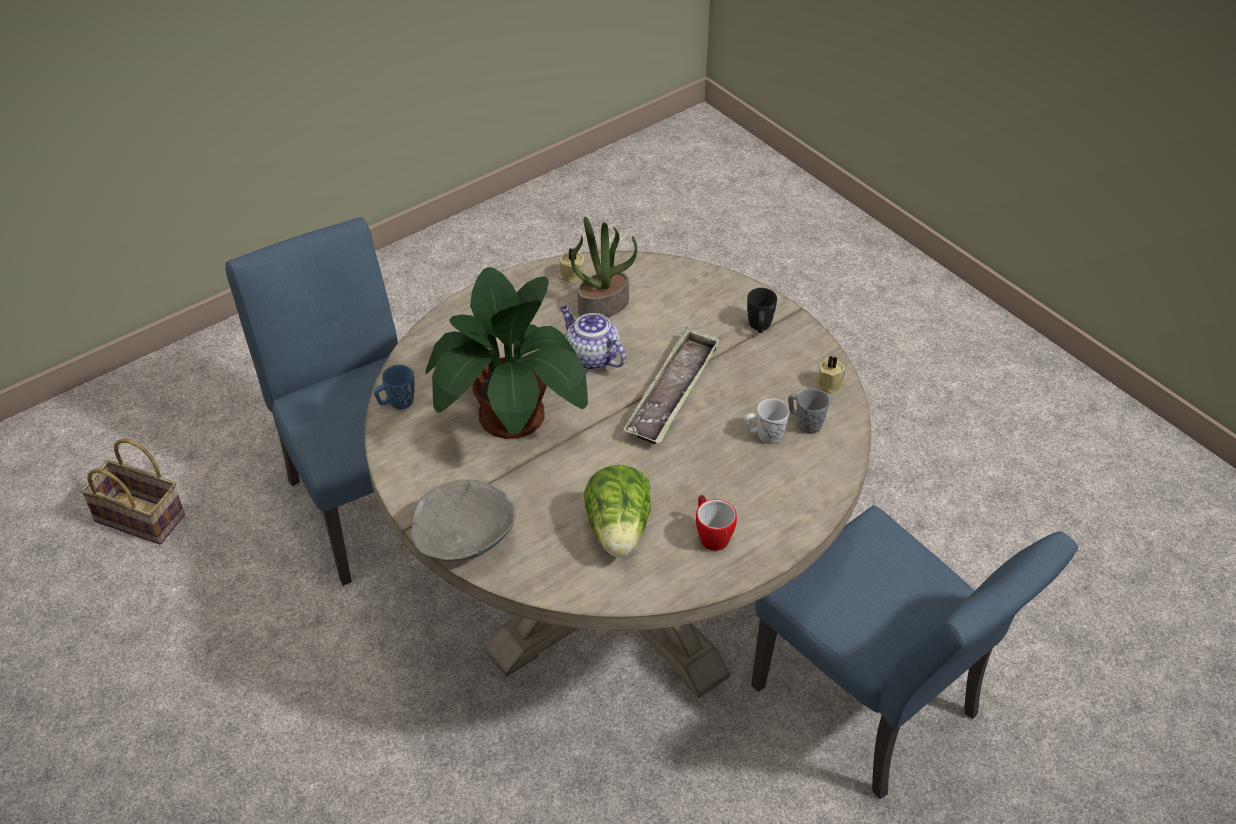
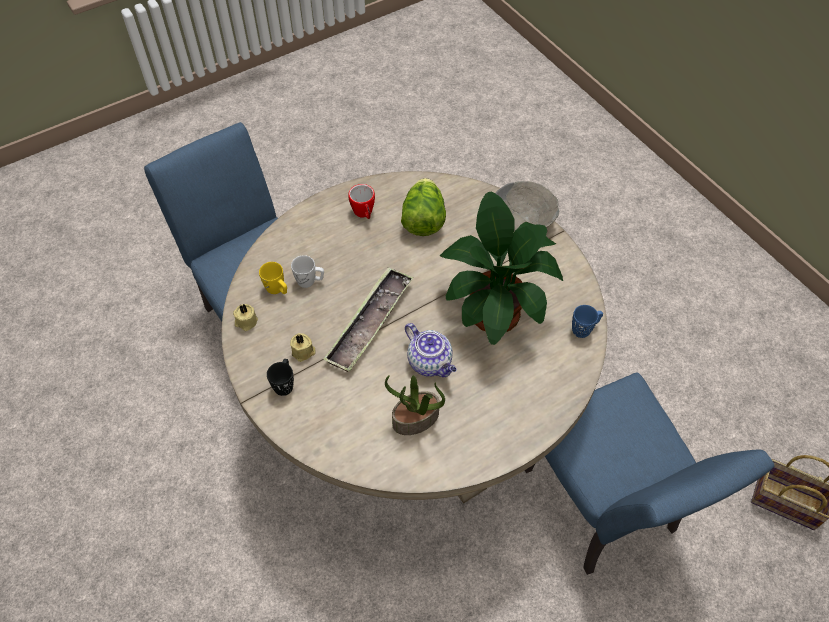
camera: 175 degrees left, 10 degrees up
beige candle [558,248,585,284] -> beige candle moved to [290,333,316,362]
grey mug [788,388,829,434] -> yellow mug [259,262,287,294]

